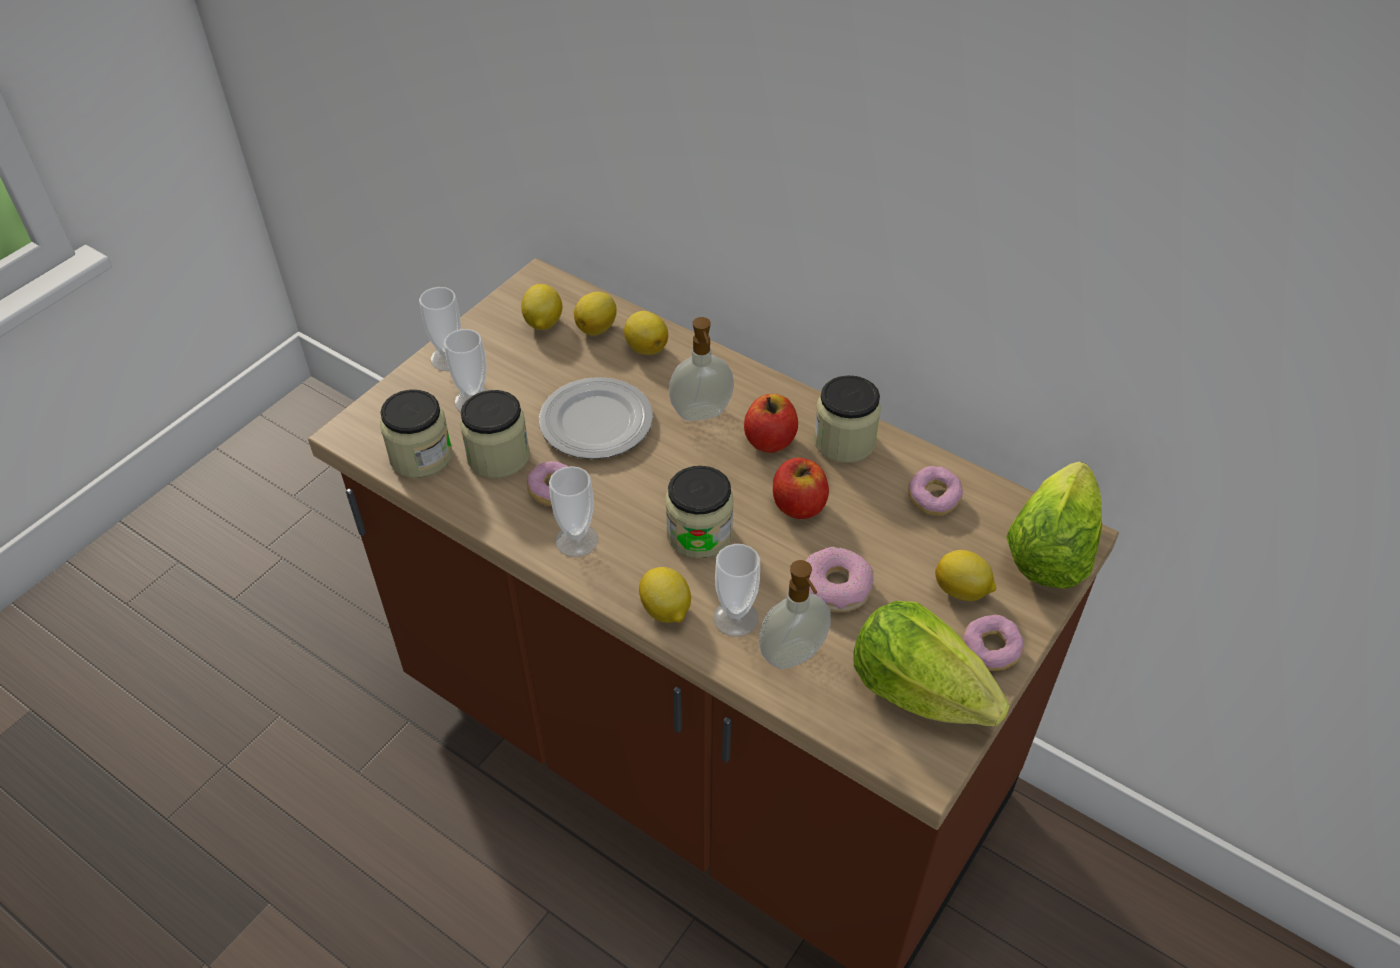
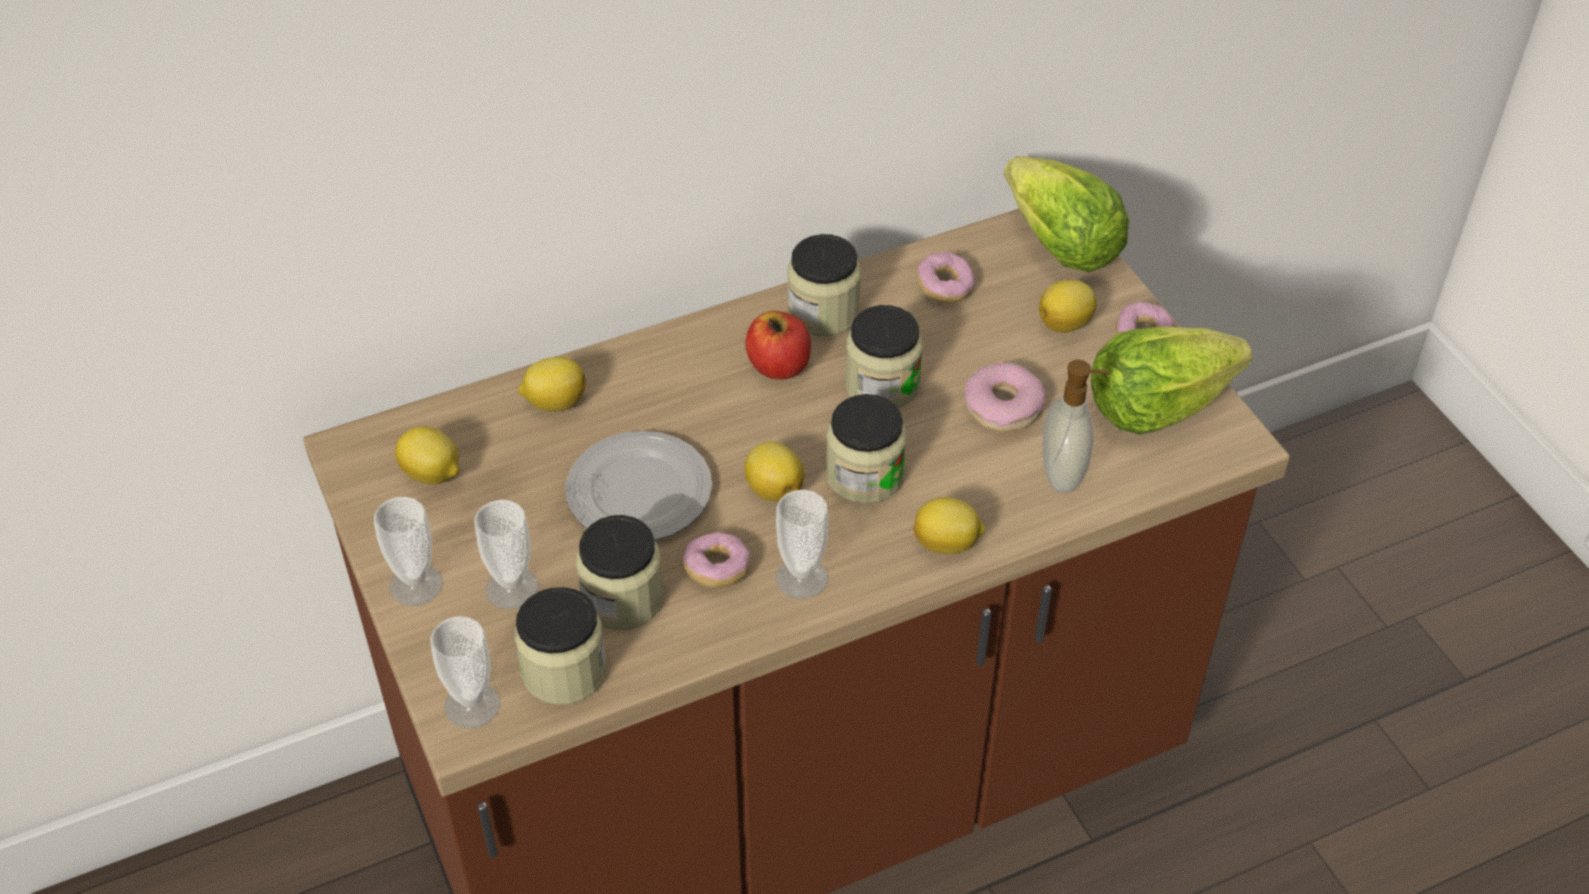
camera: 60 degrees left, 0 degrees up
lemon [574,292,617,336] -> lemon moved to [744,441,804,502]
soap dispenser [669,317,734,421] -> none
cup [714,544,760,637] -> cup moved to [430,616,500,729]
apple [773,458,829,519] -> jar [845,305,923,408]

